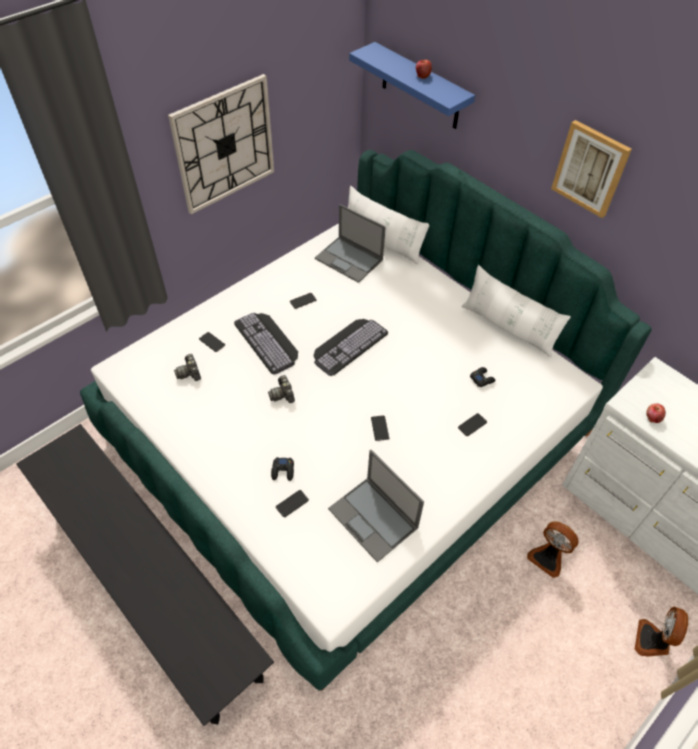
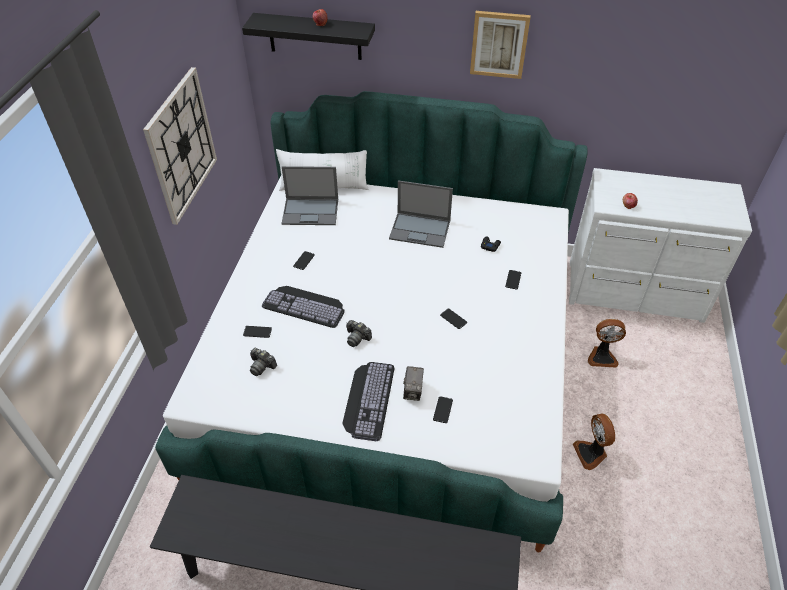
camera: 35 degrees left, 5 degrees down
black game controller [271,457,294,481] -> camera [403,366,424,401]
keyboard [313,319,388,376] -> keyboard moved to [342,362,395,441]
laptop [328,450,424,563] -> laptop moved to [389,180,453,248]
blue shelf [349,42,475,129] -> black shelf [242,13,375,60]
white pillow [461,265,571,358] -> none
fan [635,607,688,657] -> fan moved to [573,413,615,470]

